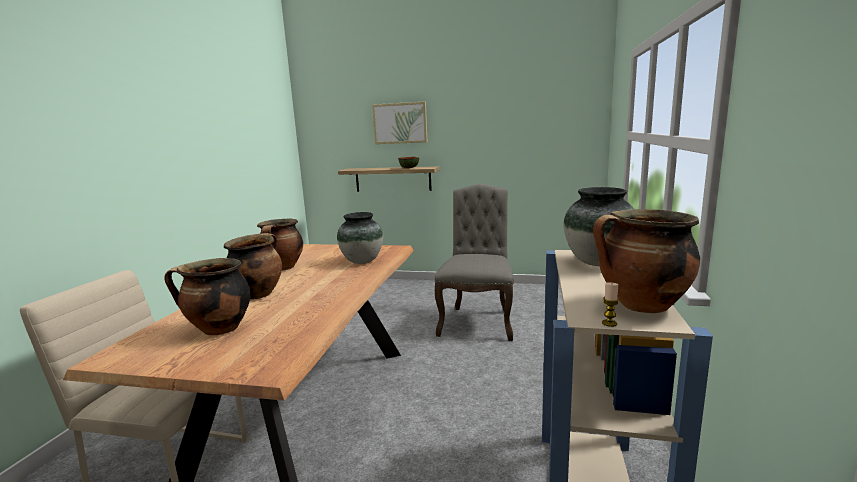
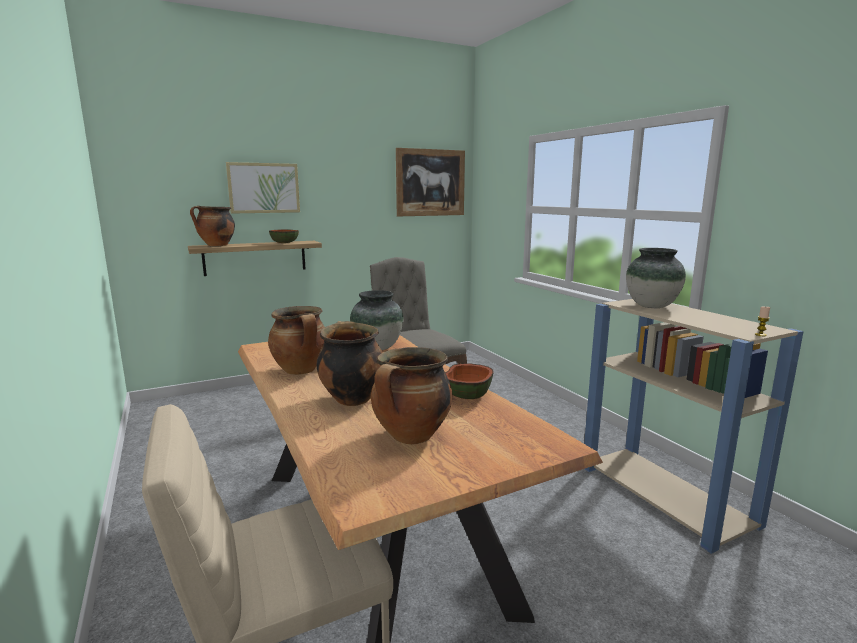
camera: 40 degrees left, 0 degrees up
cooking pot [593,209,700,313] -> cooking pot moved to [190,206,235,246]
none -> picture [396,148,465,216]
none -> bowl [445,363,493,399]

